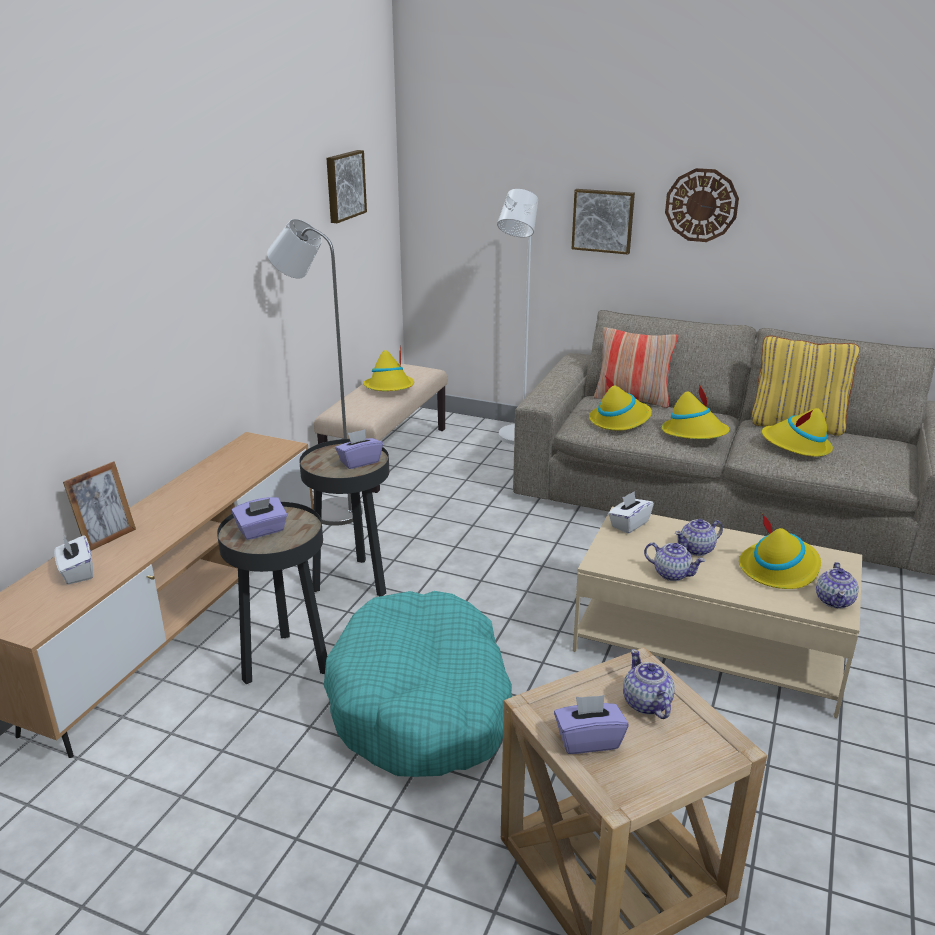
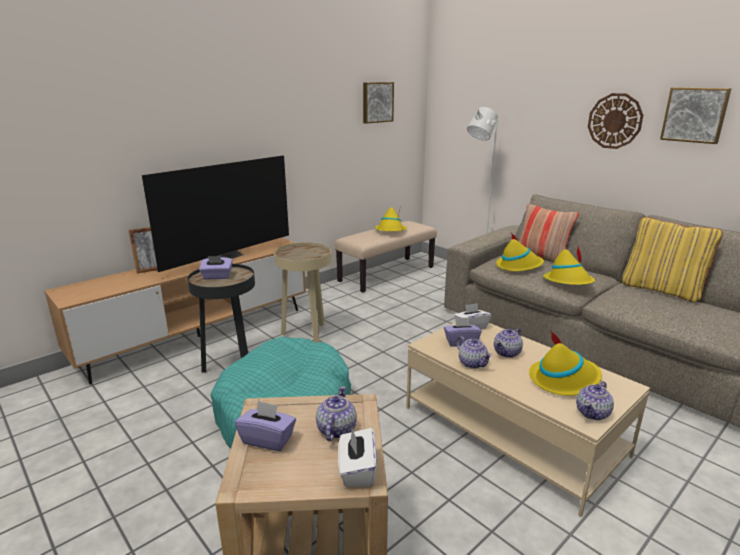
camera: 25 degrees right, 5 degrees down
white tissue box [54,535,93,585] -> white tissue box moved to [338,428,377,487]
grey floor lamp [267,219,363,526] -> none
black side table [299,439,389,596] -> beige side table [274,242,331,343]
purple tissue box [335,429,383,469] -> purple tissue box moved to [444,317,482,347]
picture [571,189,635,255] -> picture moved to [660,87,732,144]
teapot [675,519,723,556] -> teapot turned 45 degrees counterclockwise [494,328,523,358]
yellow hat [762,408,833,457] -> none
none -> television [142,156,289,272]

